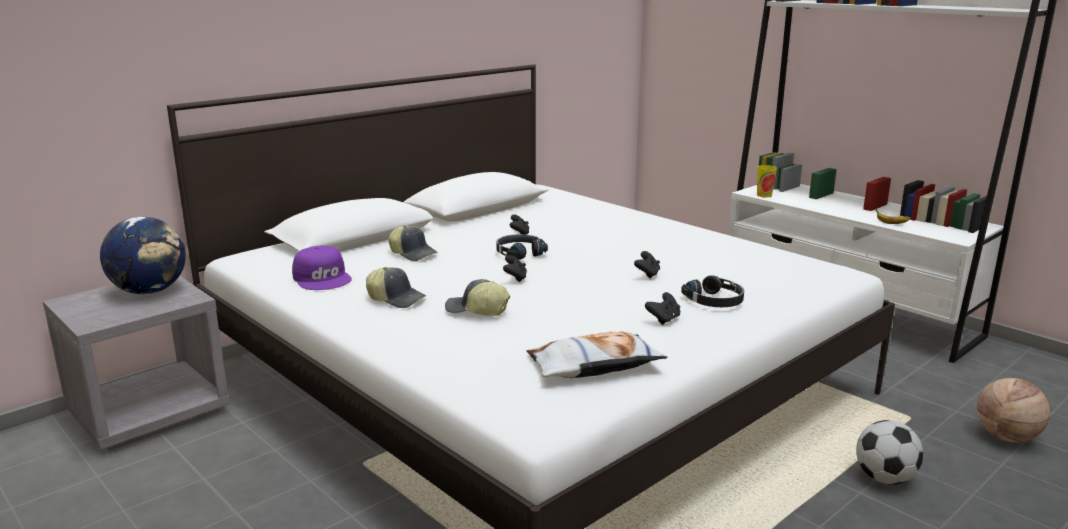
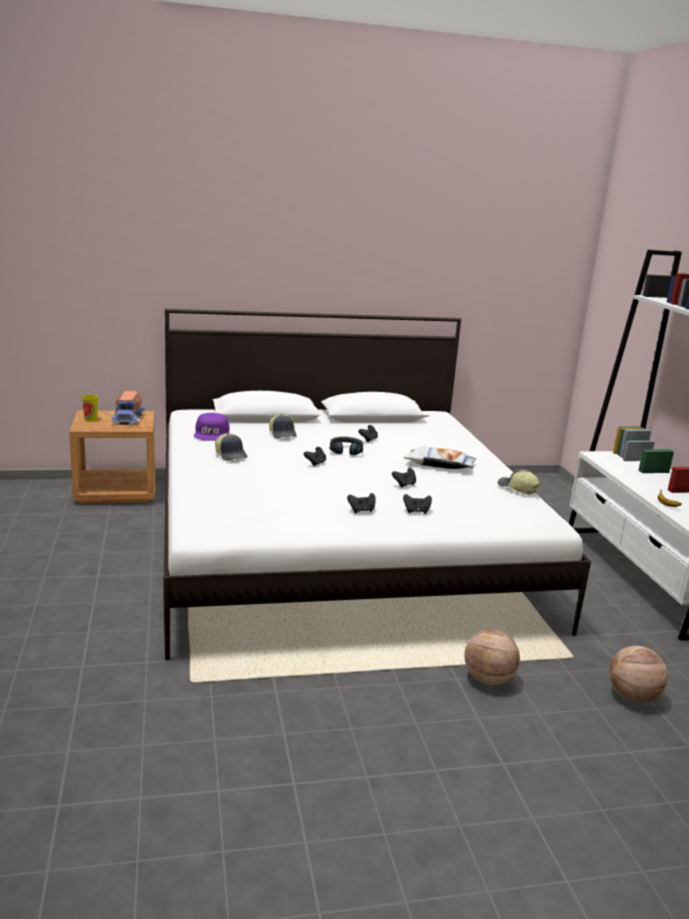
camera: 30 degrees right, 0 degrees up
grey nightstand [43,276,230,451] -> brown nightstand [69,411,156,504]
globe [100,217,186,294] -> toy truck [111,391,145,426]
cap [445,279,510,316] -> cap moved to [498,469,539,495]
pillow [526,331,668,378] -> pillow moved to [403,447,476,469]
black headphones [681,275,744,307] -> black game controller [403,494,432,514]
cup [757,165,777,197] -> cup moved to [82,395,98,422]
football [856,420,923,485] -> basketball [464,629,520,685]

